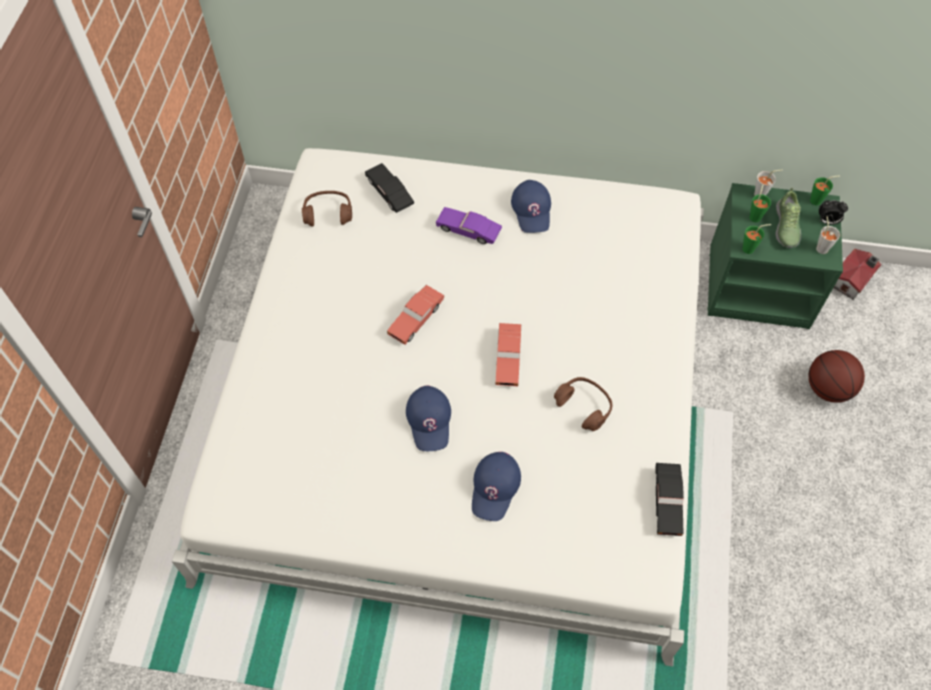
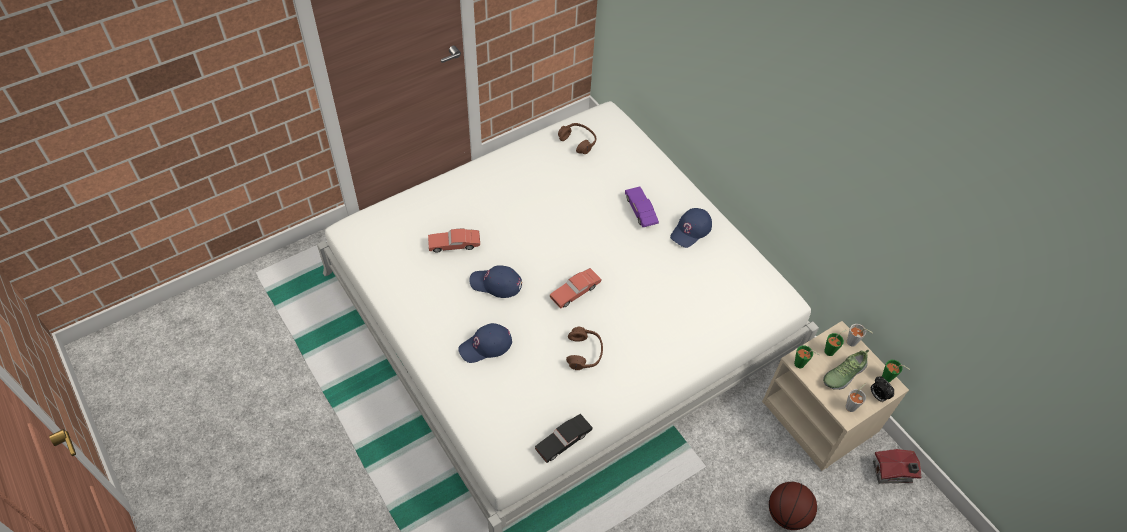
camera: 45 degrees right, 5 degrees down
black toy car [365,163,414,213] -> none
red toy car [387,285,444,345] -> red toy car moved to [428,229,480,253]
blue cap [406,386,451,451] -> blue cap turned 60 degrees clockwise [470,265,522,298]
green nightstand [707,183,843,329] -> beige nightstand [762,321,909,471]

